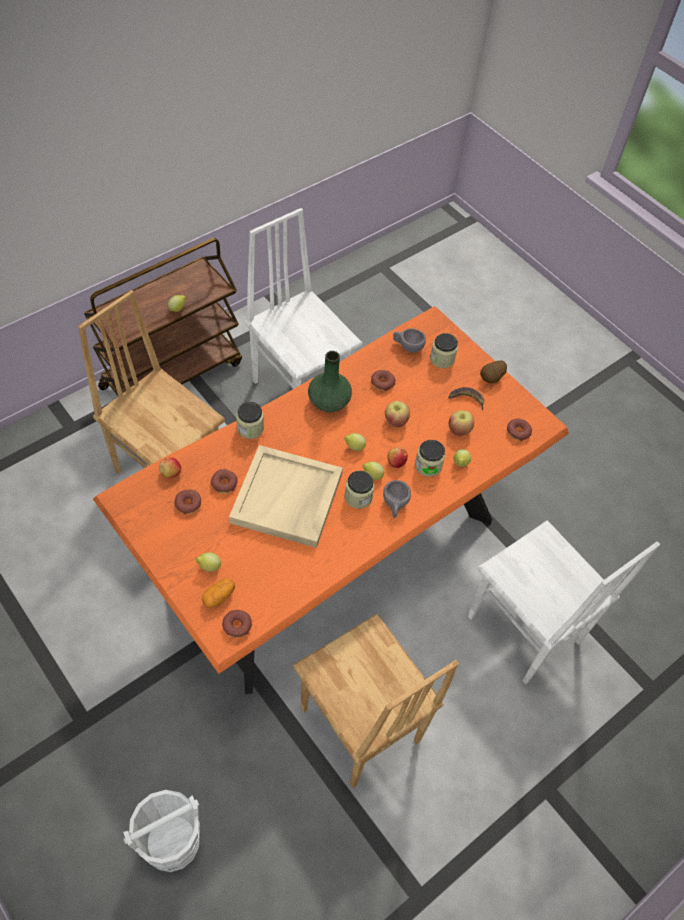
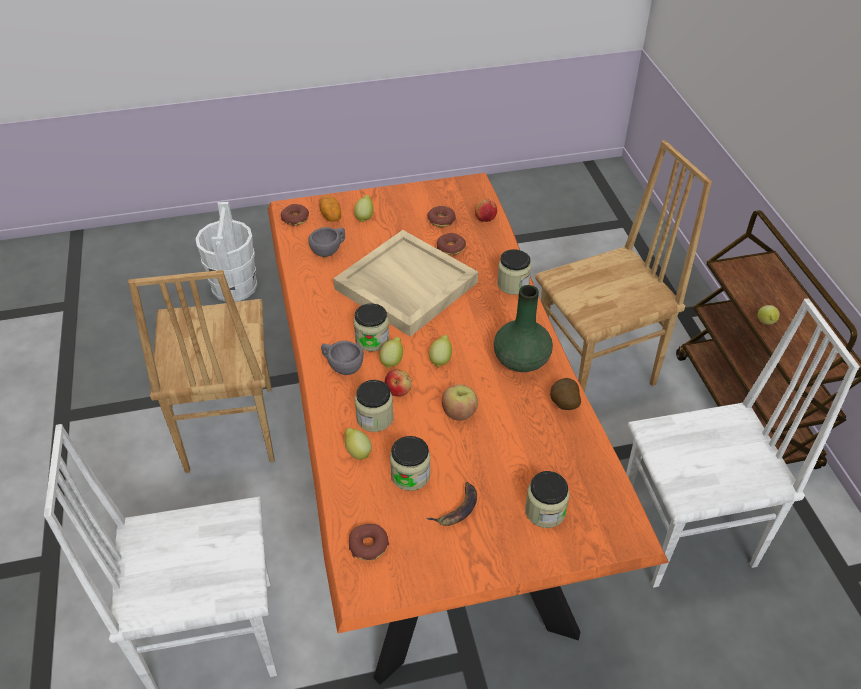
camera: 120 degrees right, 10 degrees down
brown chair [293,614,459,788] -> brown chair turned 90 degrees counterclockwise [128,270,275,473]
donut [371,370,395,391] -> none
grey cup [393,328,426,353] -> grey cup moved to [308,227,345,257]
apple [449,410,474,436] -> jar [390,436,430,491]
potato [480,360,507,384] -> potato moved to [550,378,581,410]

